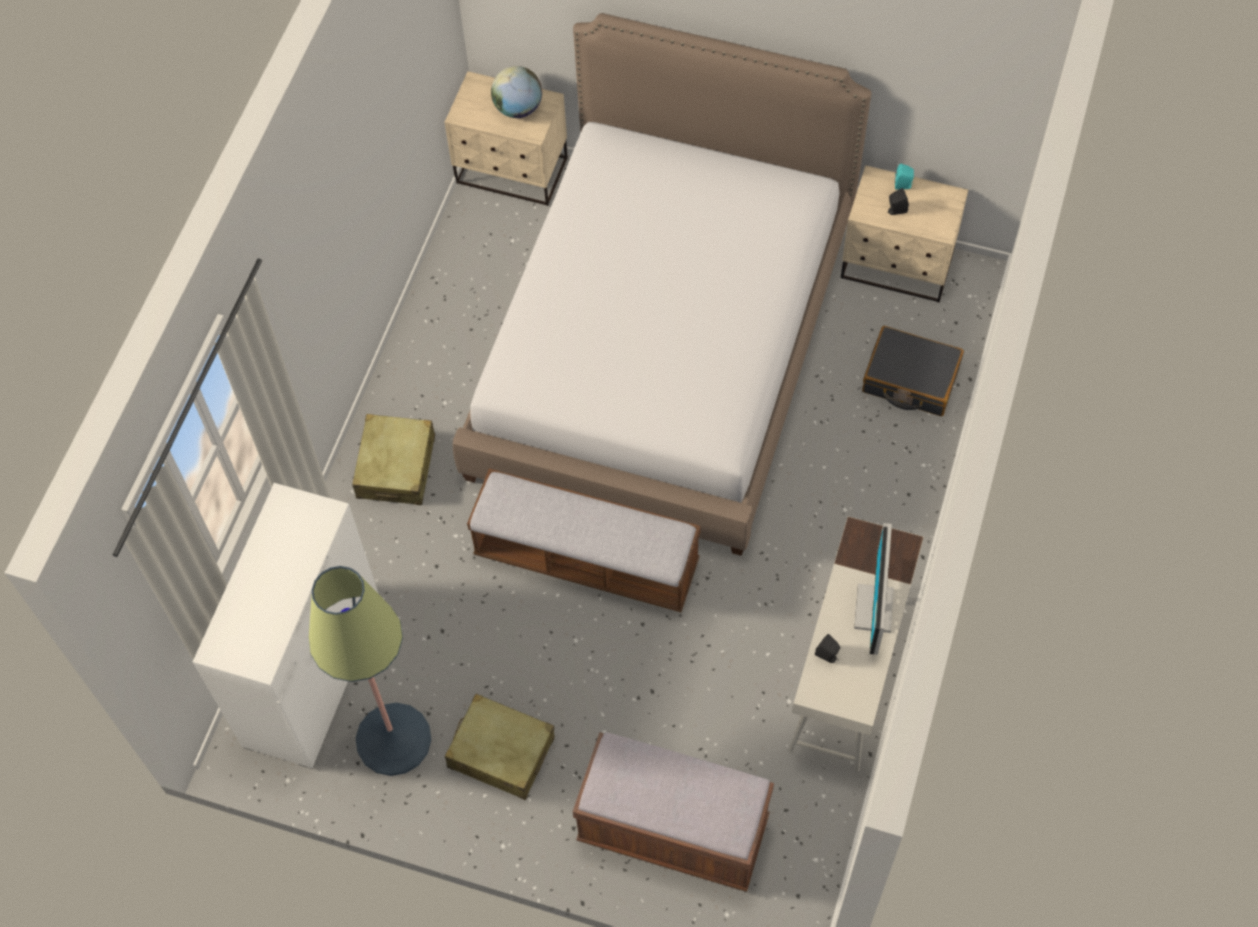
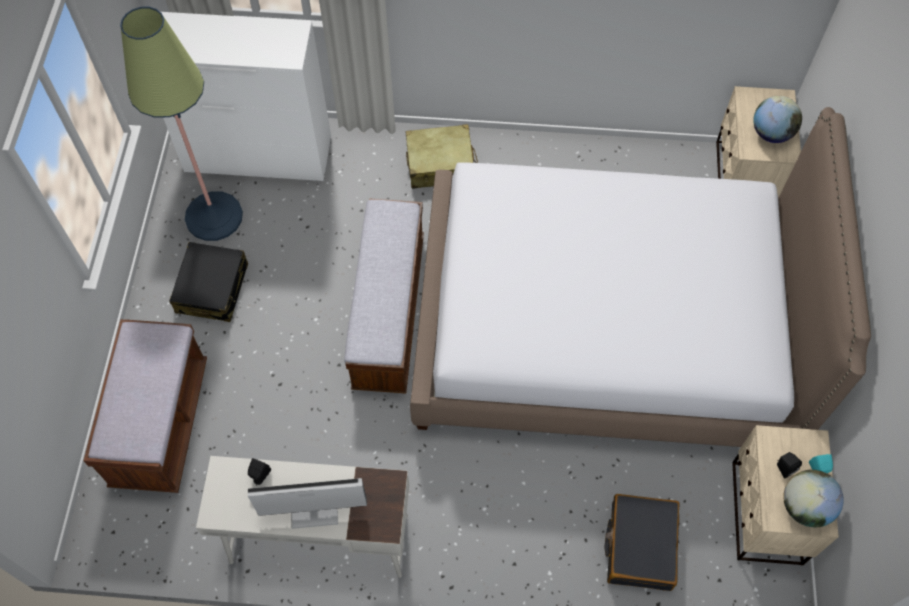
camera: 75 degrees right, 0 degrees up
beige suitcase [445,694,554,800] -> black suitcase [170,242,248,322]
none -> globe [783,470,844,527]

